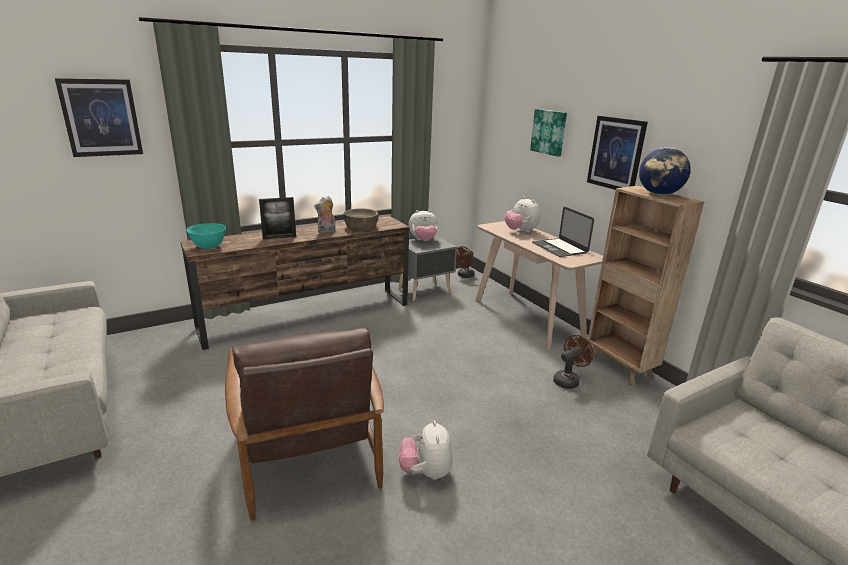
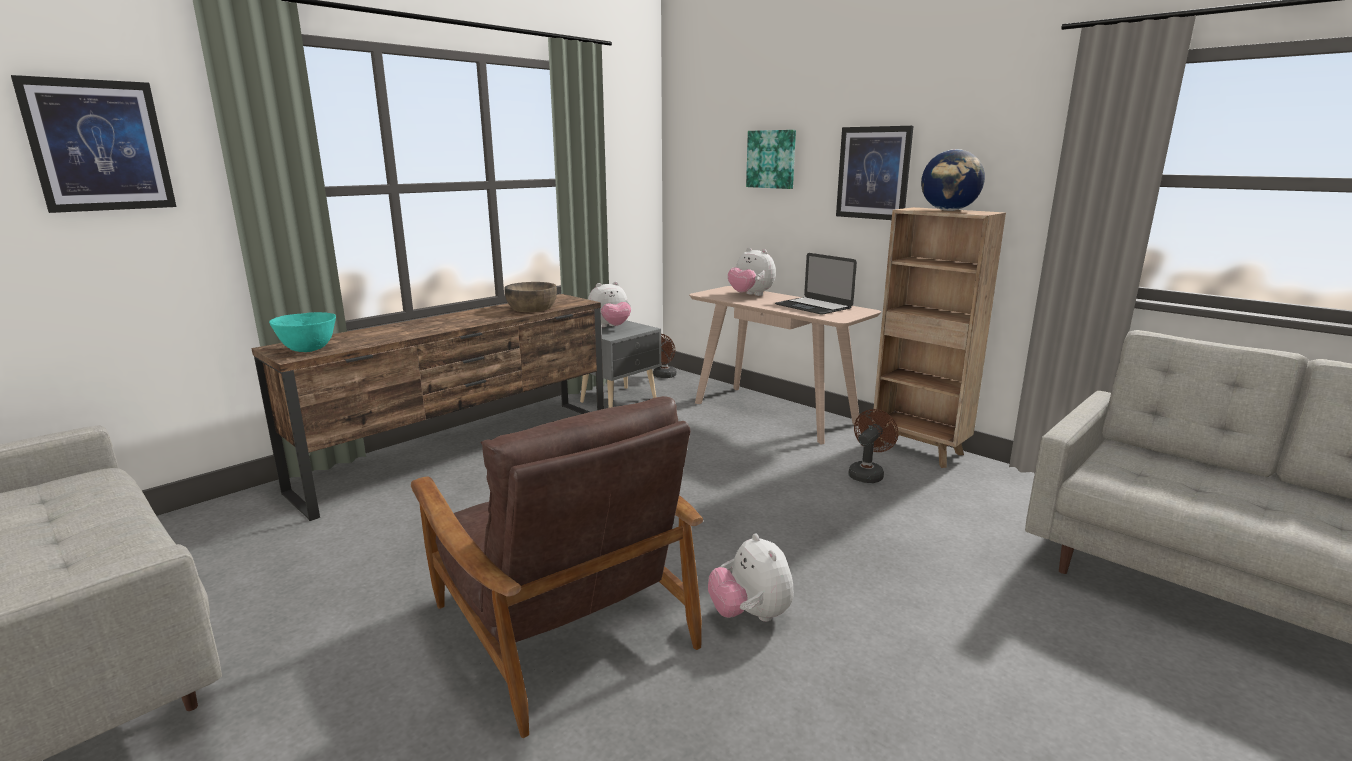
camera: 15 degrees left, 5 degrees down
picture frame [259,197,296,240] -> none
plush toy [314,196,335,233] -> none

